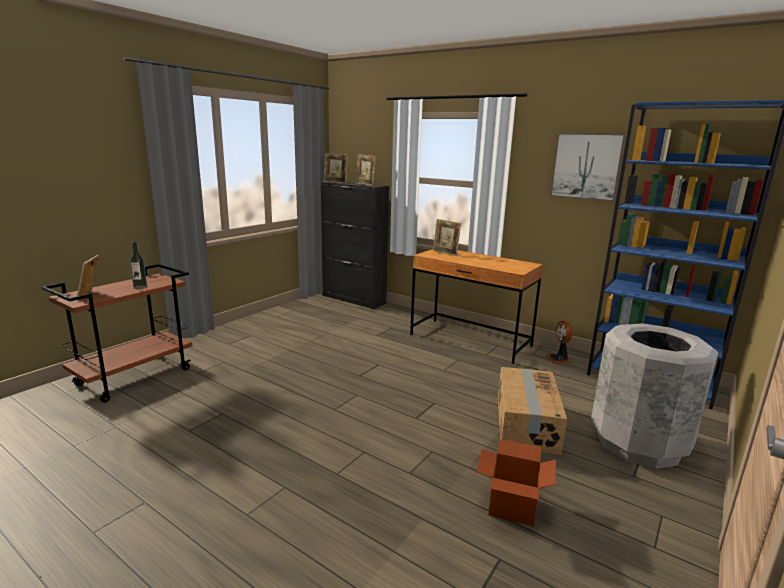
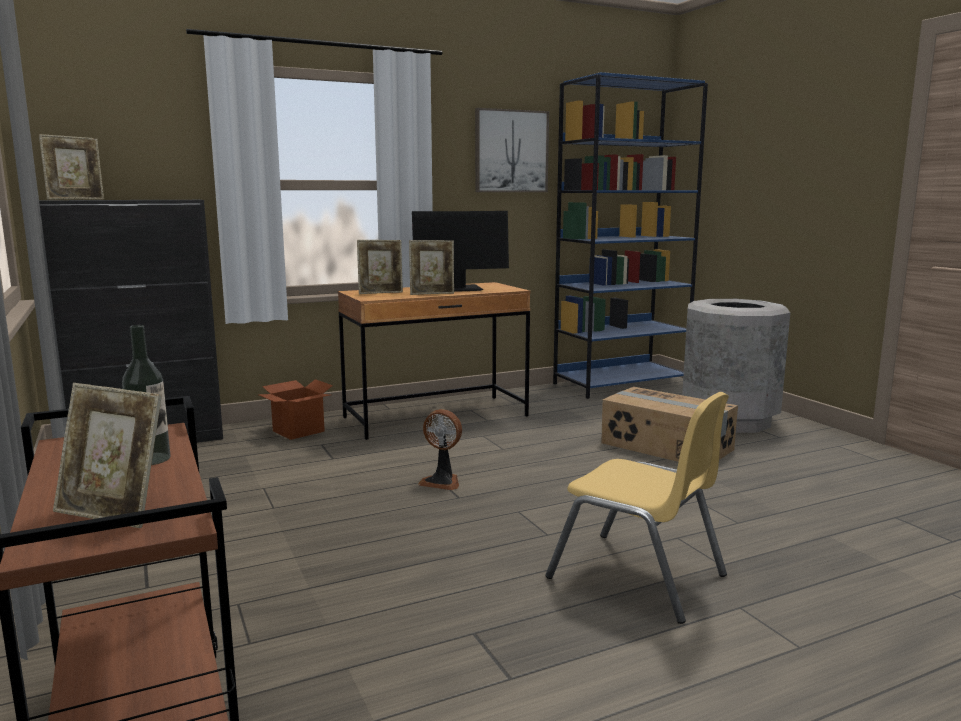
camera: 60 degrees left, 5 degrees down
picture frame [356,154,376,186] -> picture frame moved to [409,240,454,295]
cardboard box [476,439,556,526] -> cardboard box moved to [258,379,333,440]
fan [546,320,573,365] -> fan moved to [418,409,462,490]
none -> monitor [412,211,509,292]
none -> yellow chair [545,392,729,624]

